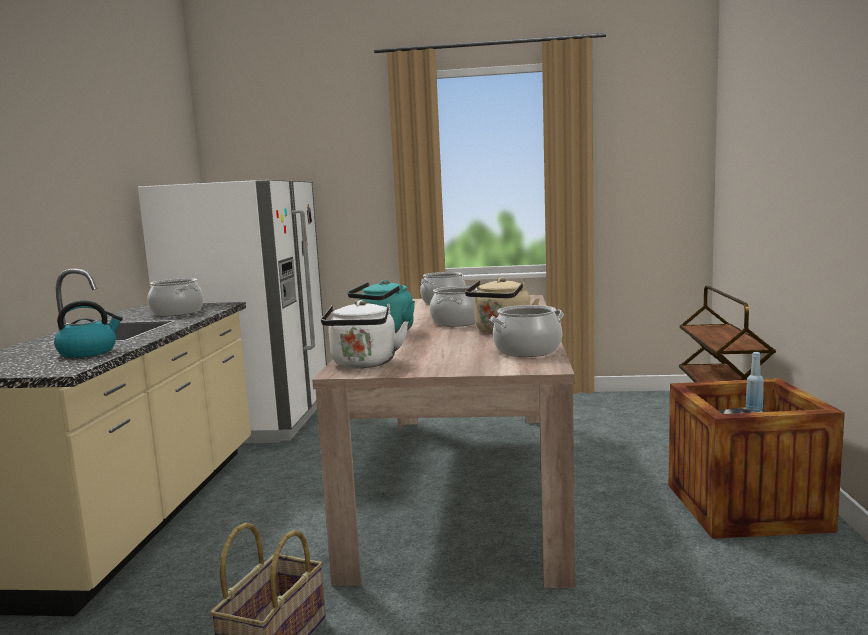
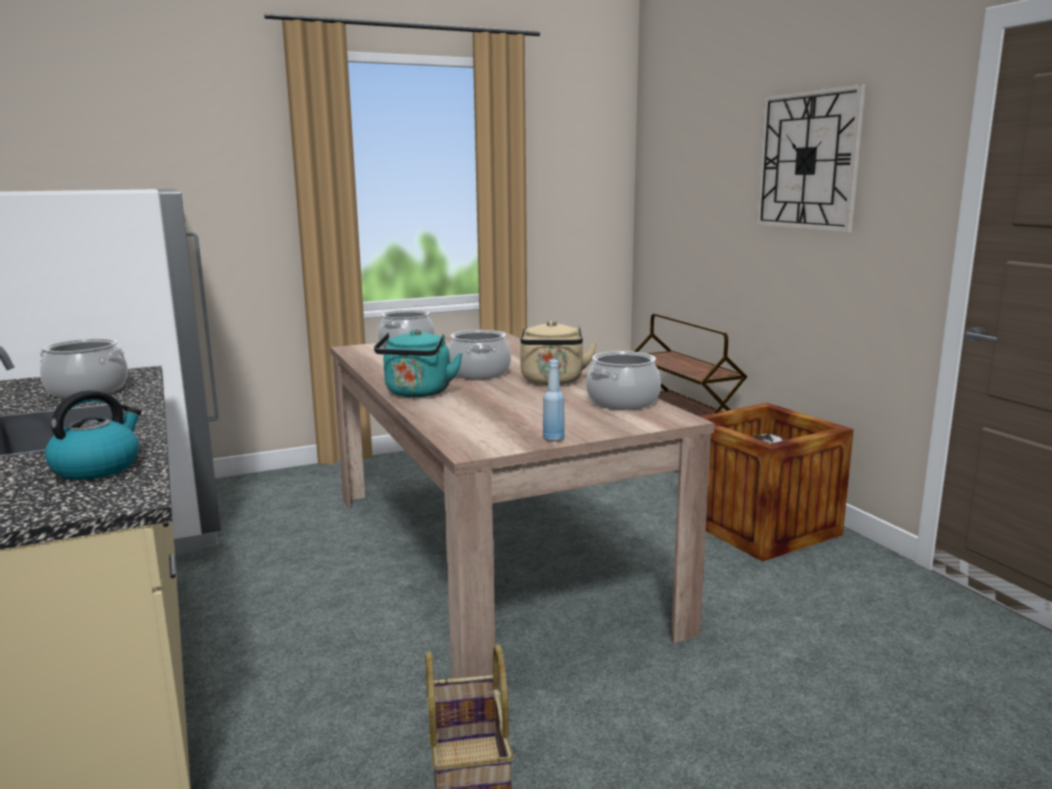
camera: 30 degrees left, 5 degrees up
white kettle [321,300,409,368] -> none
blue bottle [746,352,764,412] -> blue bottle moved to [543,359,565,442]
none -> wall clock [755,84,866,232]

